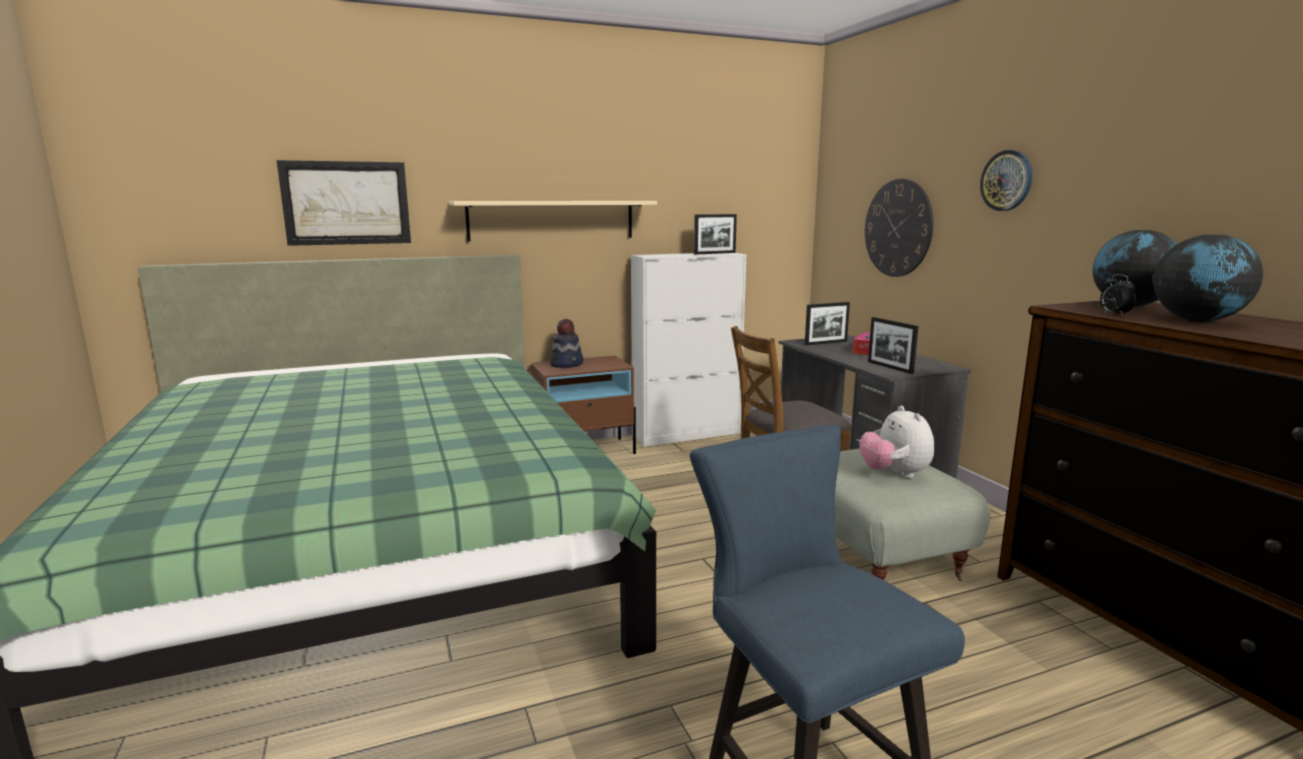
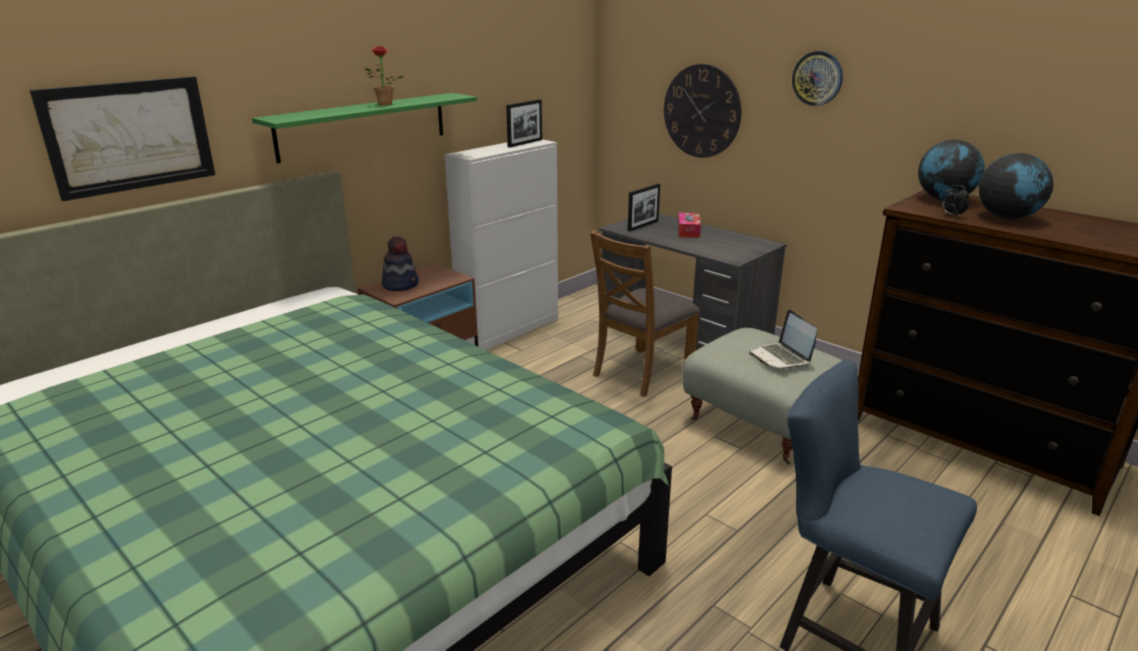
camera: 25 degrees left, 10 degrees up
beige shelf [449,201,657,241] -> green shelf [252,93,477,163]
plush toy [859,406,934,478] -> laptop [749,310,817,369]
picture frame [868,317,918,374] -> none
none -> potted plant [365,46,403,106]

